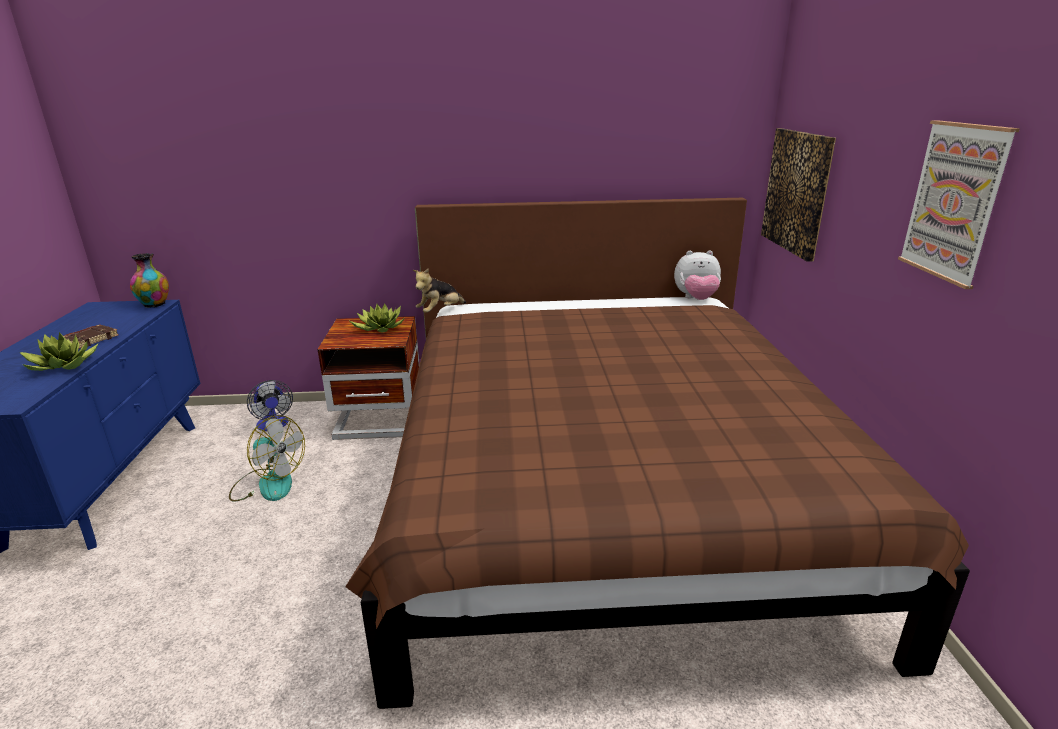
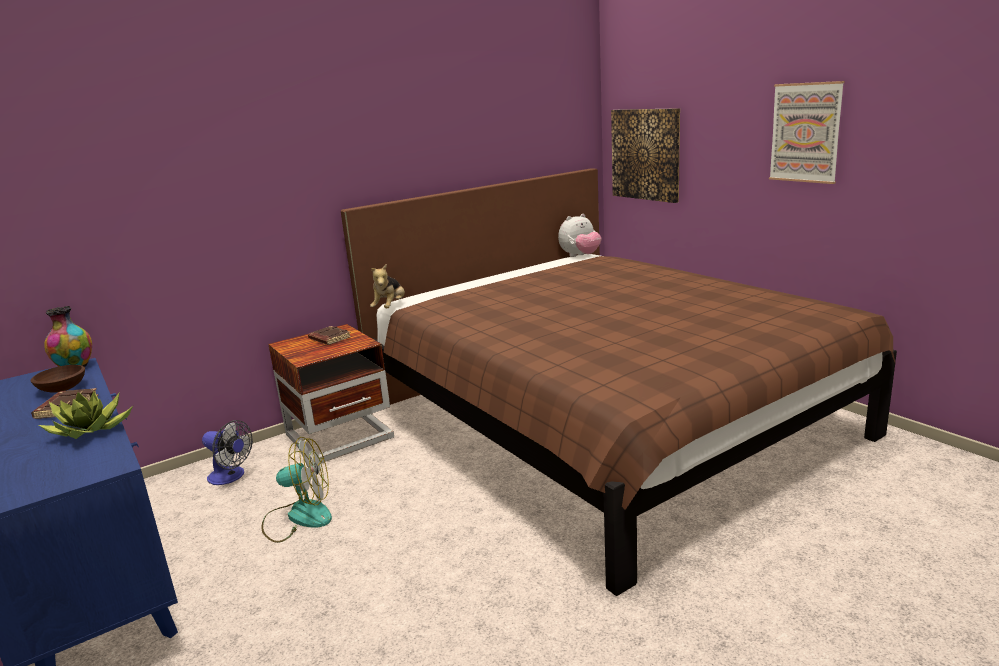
camera: 30 degrees left, 5 degrees down
potted plant [350,304,405,332] -> brown book [308,326,351,345]
none -> brown bowl [30,365,85,392]

